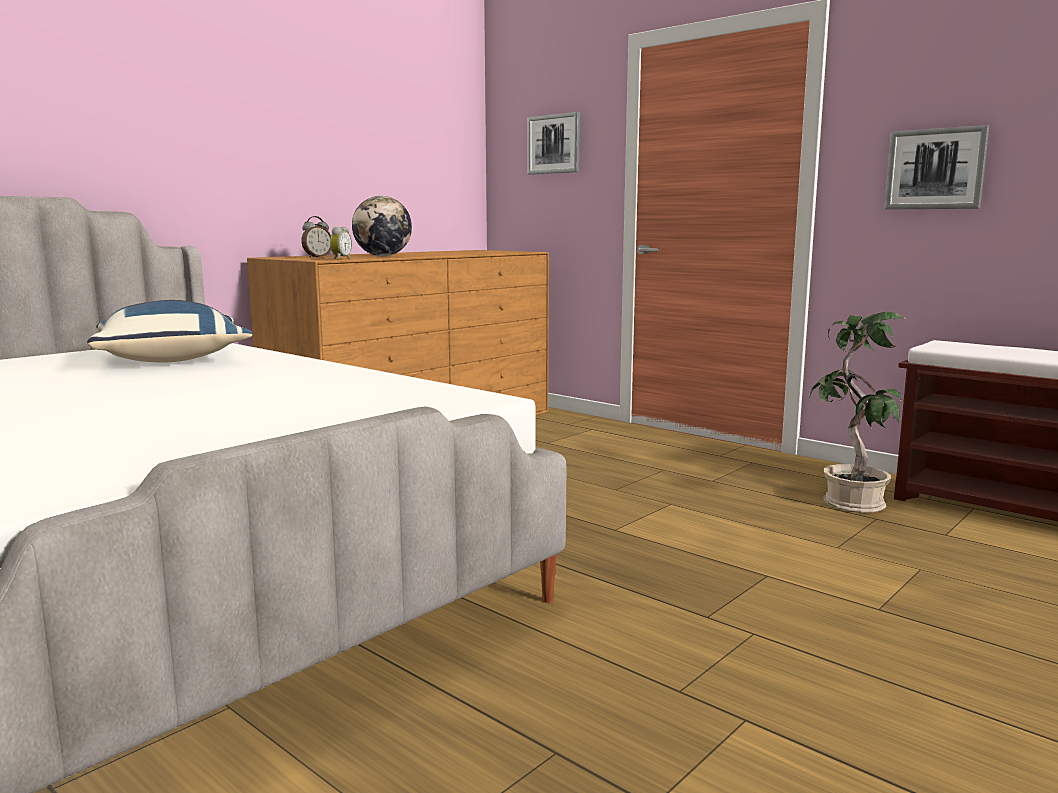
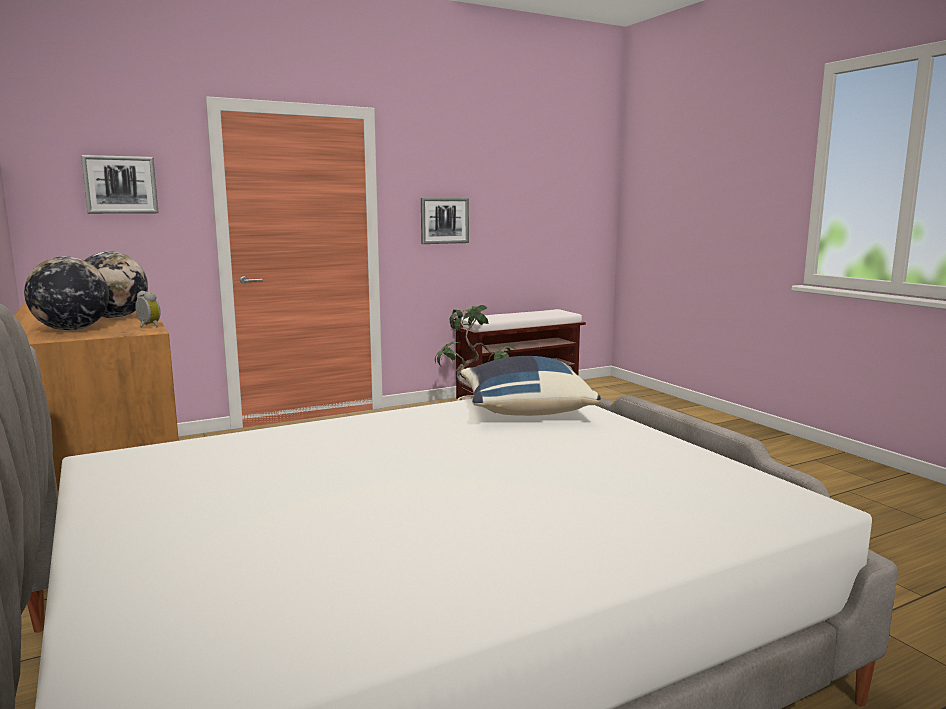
camera: 70 degrees left, 0 degrees up
blue pillow [87,300,252,362] -> blue pillow moved to [461,356,601,416]
alarm clock [301,216,331,257] -> globe [24,256,109,331]

